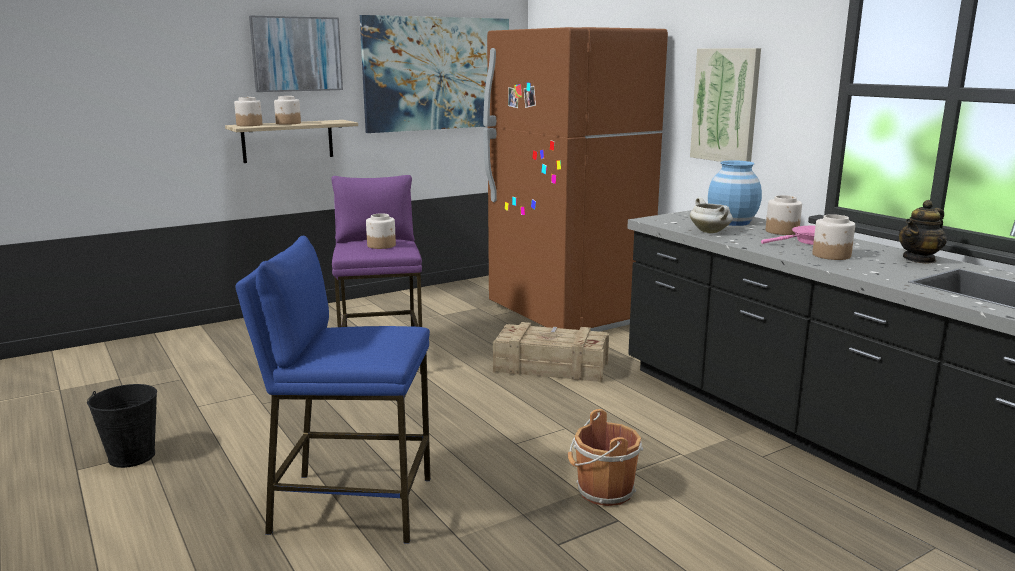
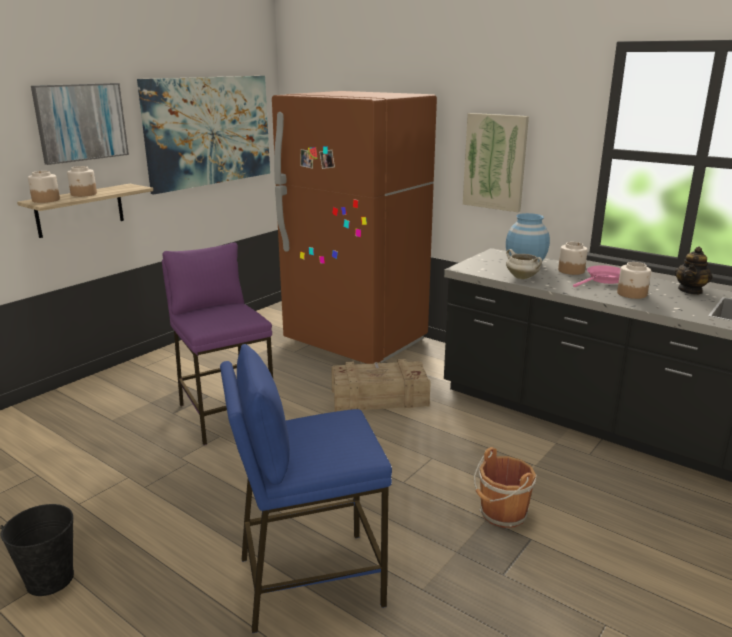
camera: 20 degrees left, 5 degrees up
jar [366,213,396,249] -> none

